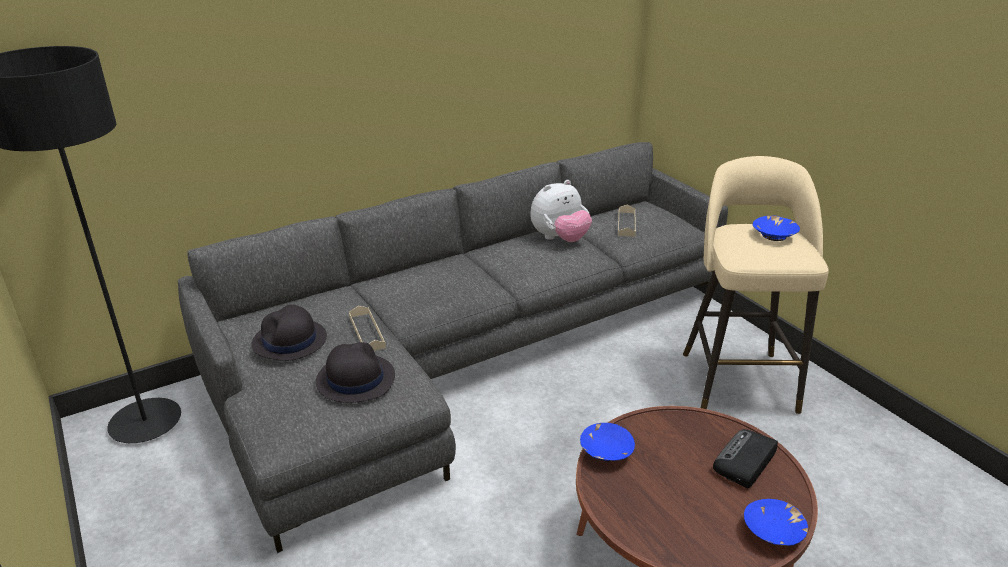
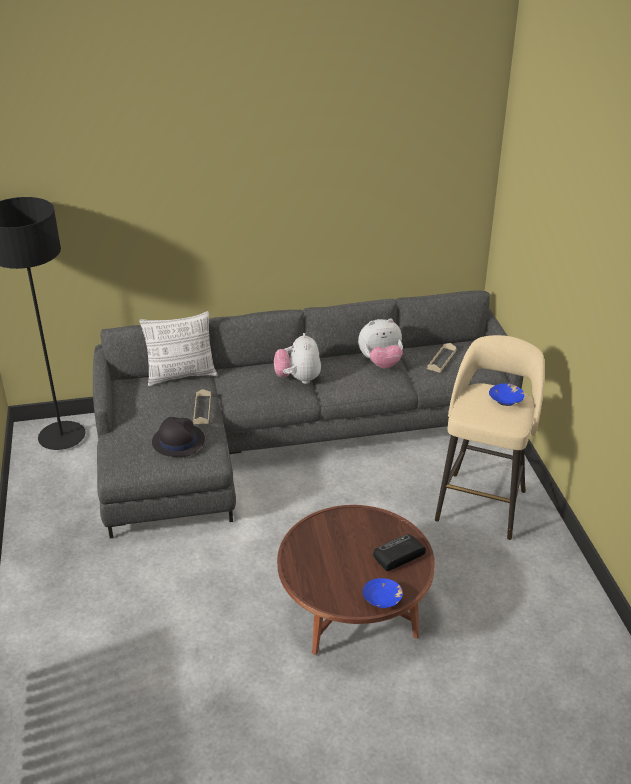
camera: 20 degrees right, 5 degrees up
black hat [251,305,327,361] -> none
blue bowl [580,423,635,461] -> none
none -> pillow [139,311,218,386]
none -> plush toy [274,333,321,384]

